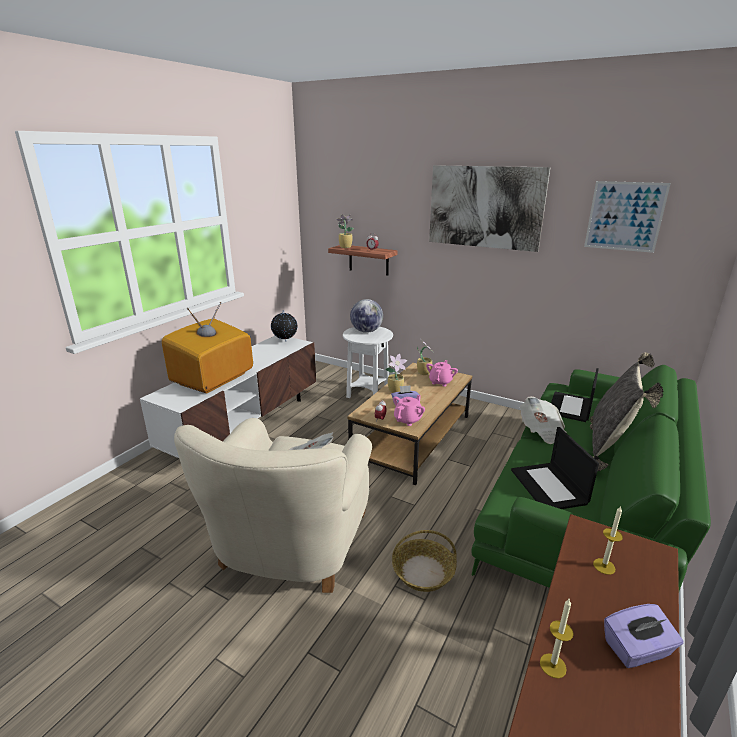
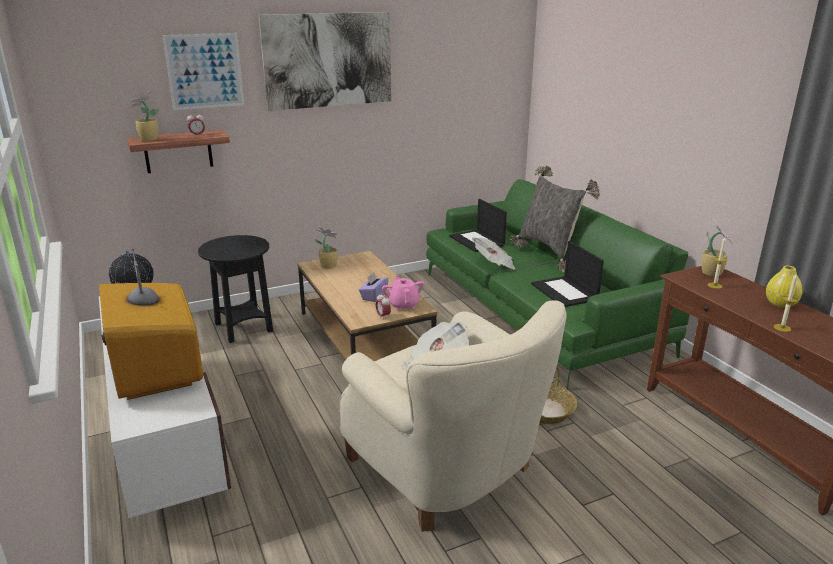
camera: 55 degrees left, 0 degrees up
white side table [343,327,393,398] -> black side table [198,235,273,343]
globe [350,299,383,333] -> none
potted plant [385,354,407,393] -> potted plant moved to [701,219,732,276]
pink teapot [426,360,458,387] -> none
laptop [511,427,599,509] -> laptop turned 45 degrees clockwise [531,241,604,307]
picture [584,181,671,253] -> picture moved to [162,33,244,110]
purple tissue box [604,604,684,668] -> yellow vase [766,266,802,308]

